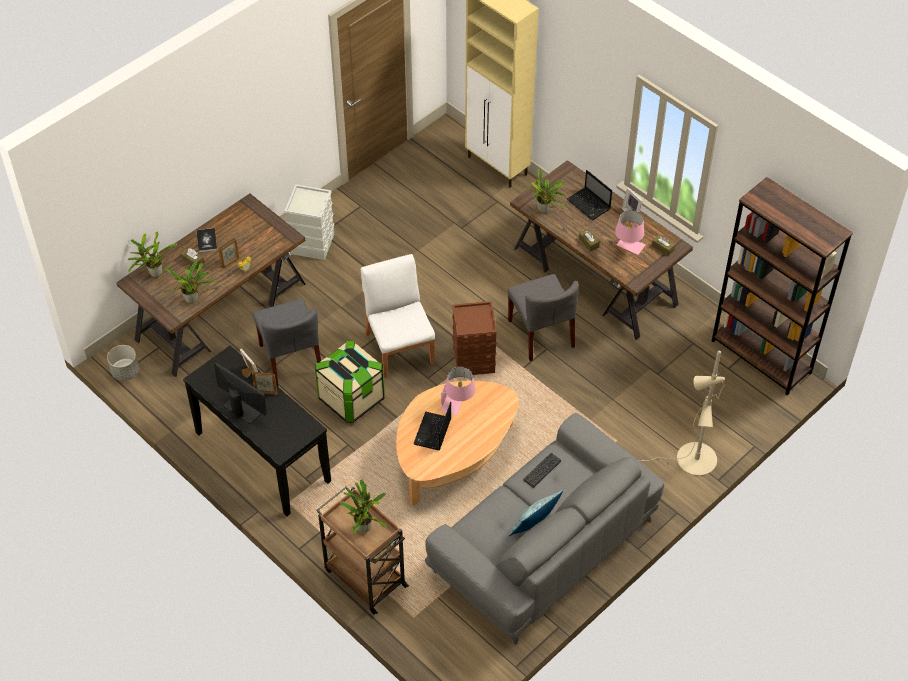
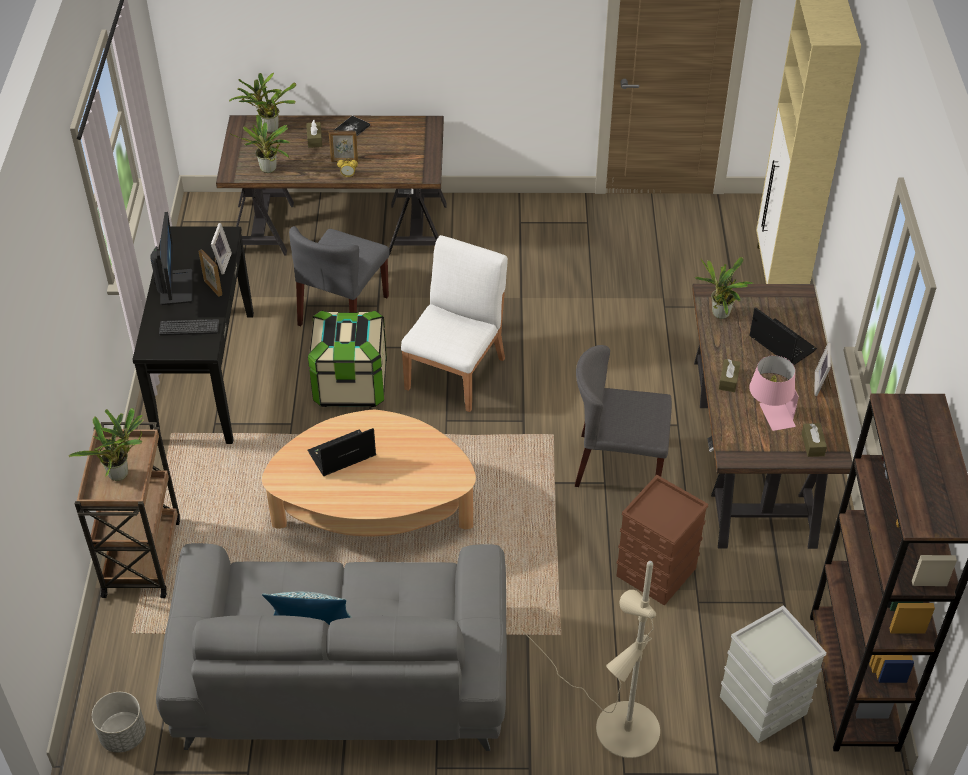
camera: 45 degrees right, 5 degrees down
grey planter [107,345,139,381] -> grey planter moved to [92,692,146,753]
grey storage box [285,184,334,260] -> grey storage box moved to [720,605,827,743]
pink table lamp [441,367,476,416] -> none
brown storage box [452,301,497,375] -> brown storage box moved to [617,475,709,606]
grey chair [507,274,579,361] -> grey chair turned 75 degrees clockwise [575,345,672,487]
keyboard [523,453,561,488] -> keyboard moved to [159,319,219,336]
laptop [567,170,612,220] -> laptop turned 135 degrees clockwise [749,307,817,365]

